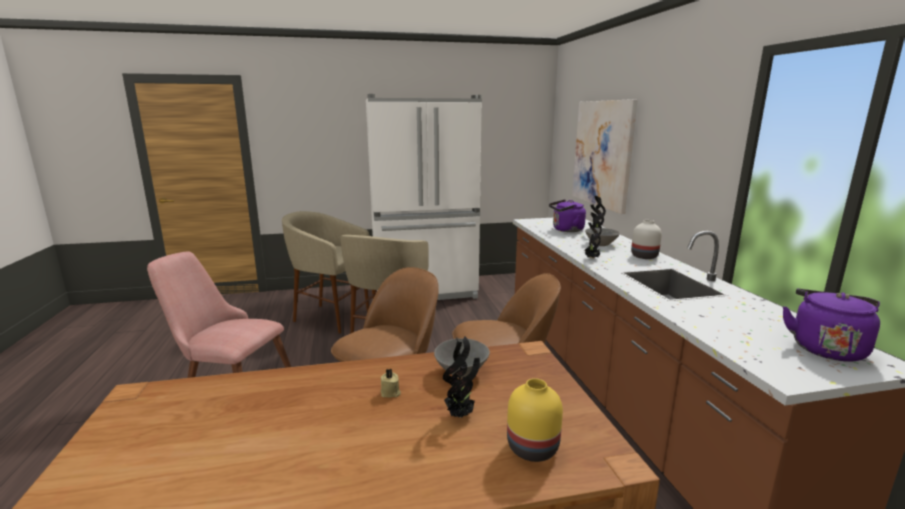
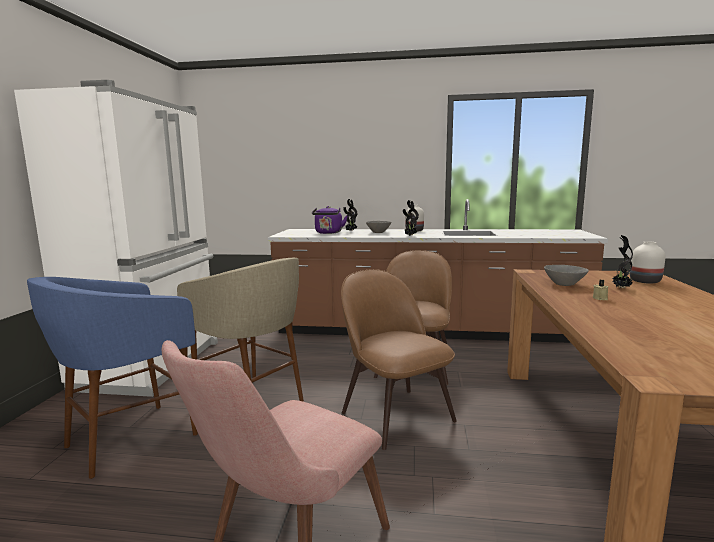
camera: 70 degrees left, 5 degrees down
beige stool [282,211,369,334] -> blue stool [27,277,198,479]
yellow vase [507,378,563,462] -> white vase [630,241,666,284]
picture [572,99,638,214] -> none
purple kettle [782,289,880,362] -> none

